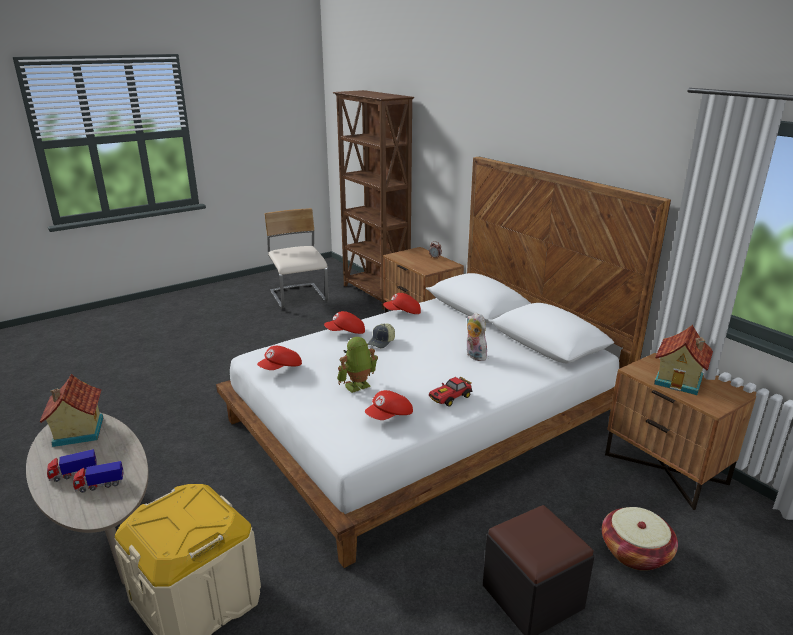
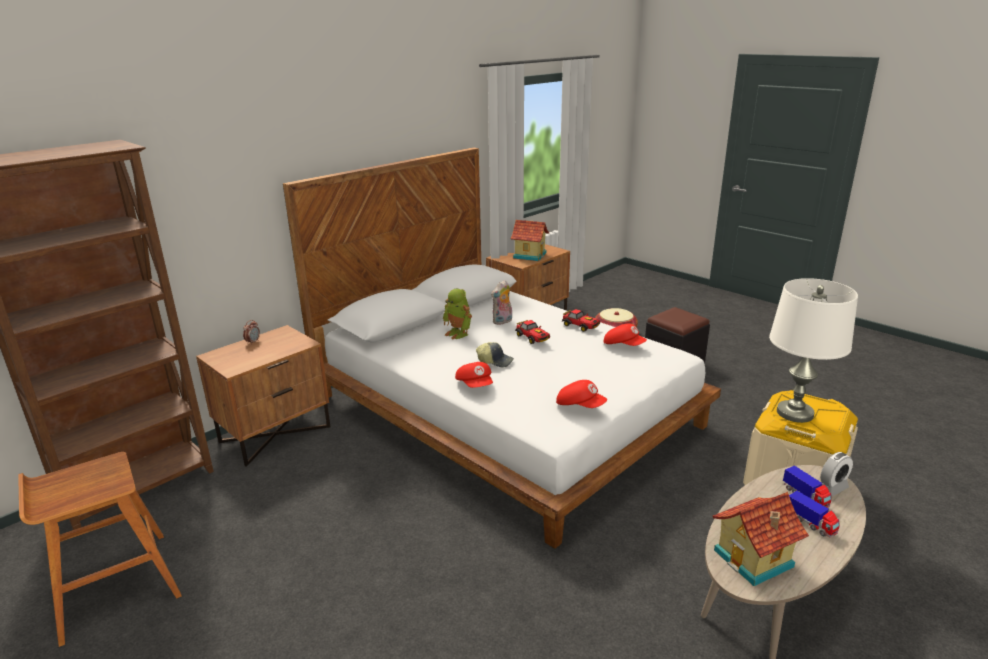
camera: 100 degrees left, 0 degrees up
beige chair [265,208,329,309] -> brown stool [18,452,182,647]
toy robot [337,337,378,393] -> toy robot moved to [443,289,472,339]
red cap [383,293,421,314] -> none
none -> toy car [515,320,550,344]
none -> white table lamp [769,278,858,423]
none -> alarm clock [820,452,853,497]

